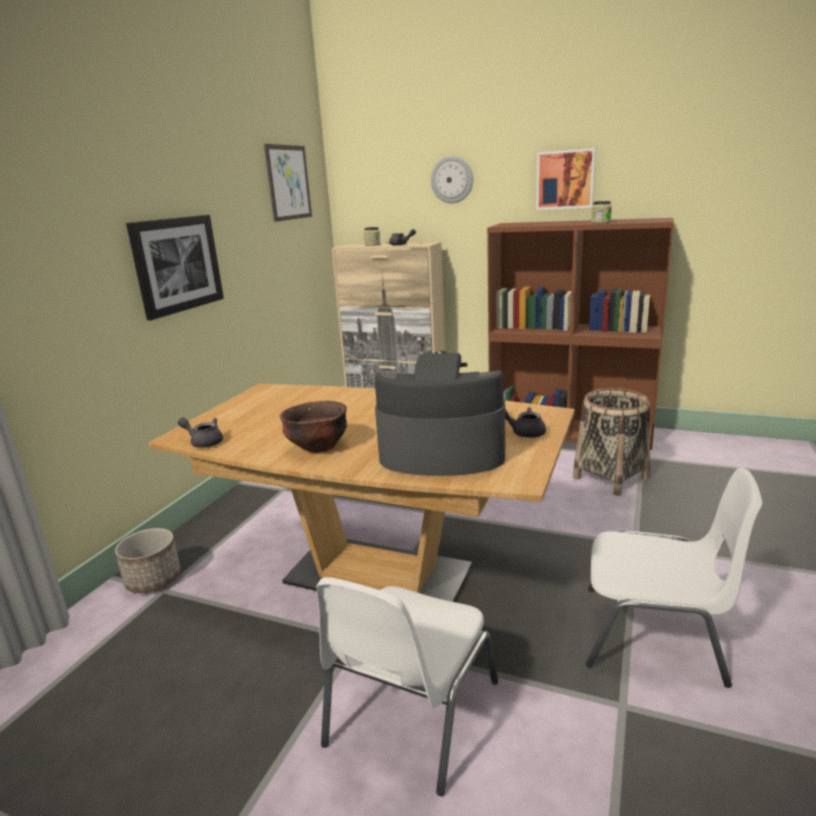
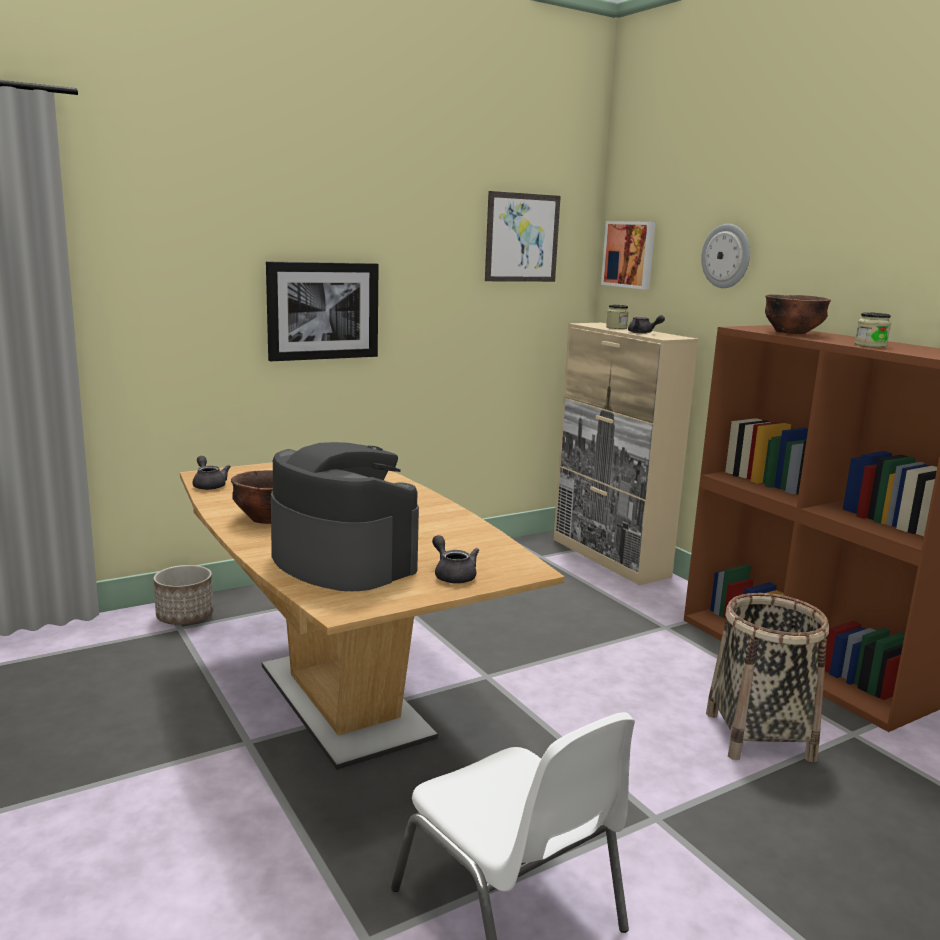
camera: 35 degrees right, 5 degrees down
white chair [316,577,498,796] -> none
picture [536,148,596,210] -> picture moved to [601,221,656,289]
none -> brown bowl [765,295,831,334]

